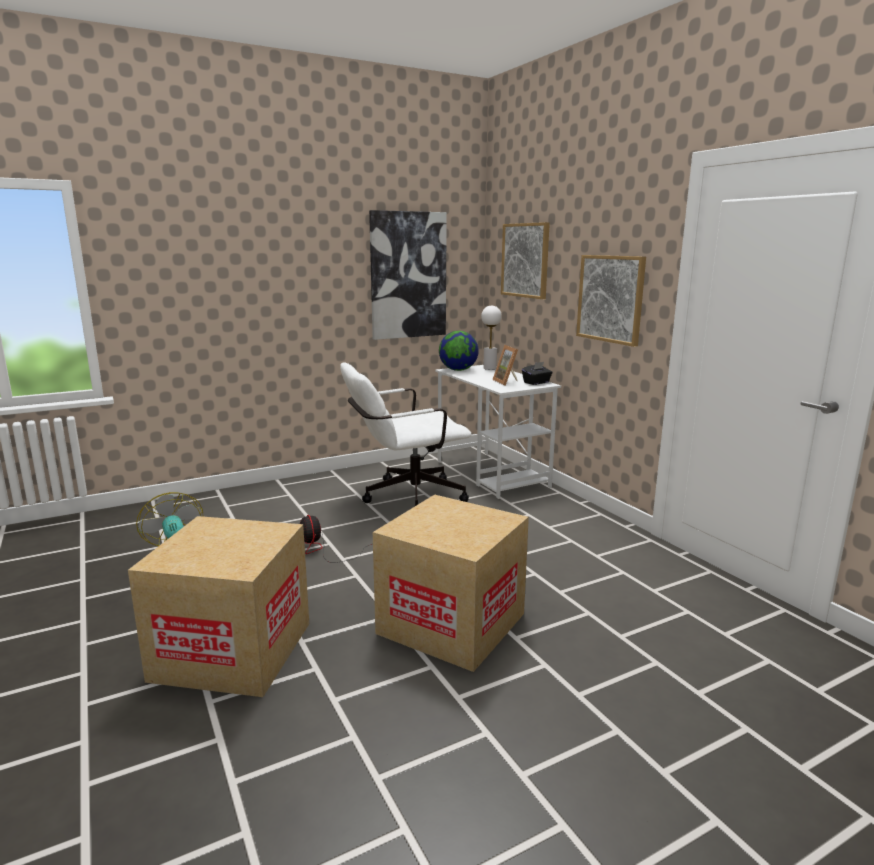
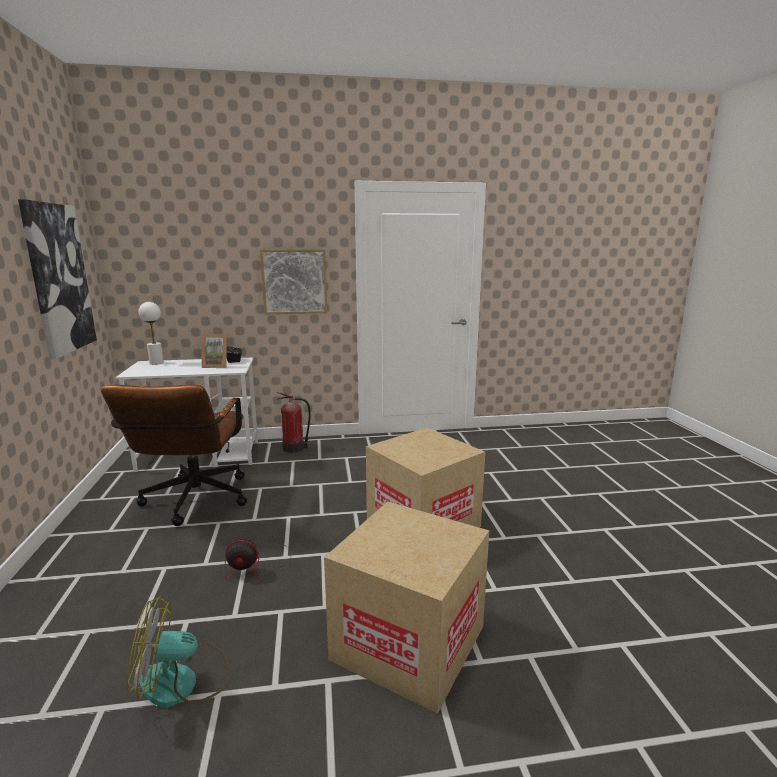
camera: 70 degrees left, 0 degrees up
white office chair [340,362,472,507] -> brown office chair [100,384,247,526]
globe [439,331,479,371] -> none
picture [501,222,550,299] -> none
none -> fire extinguisher [277,392,311,453]

